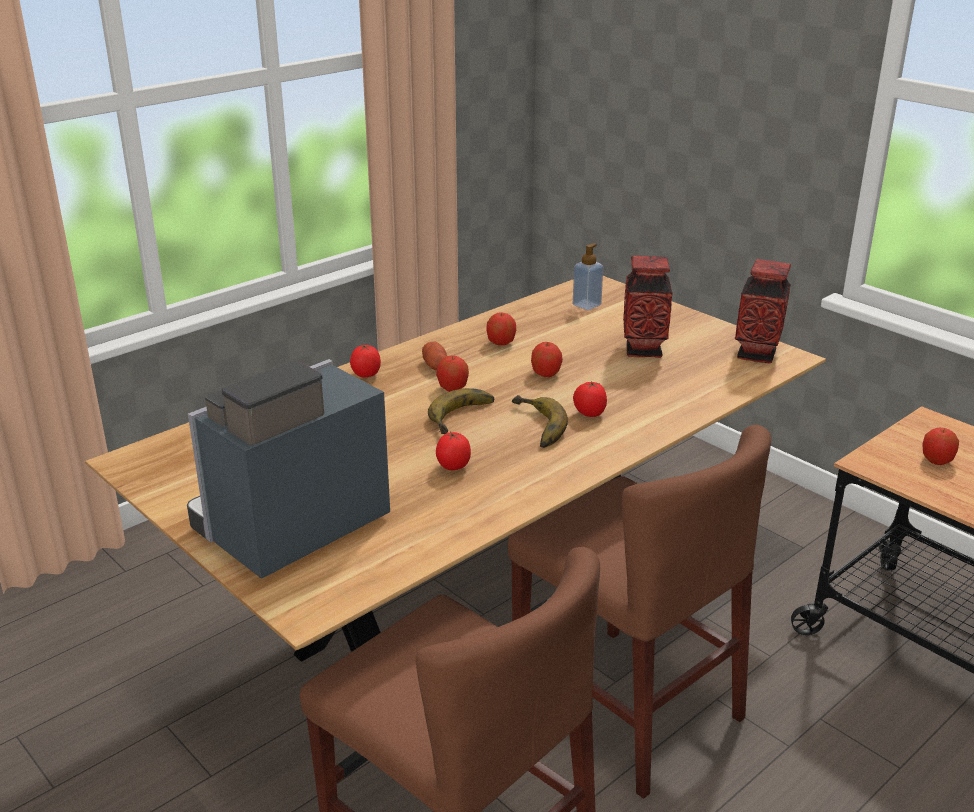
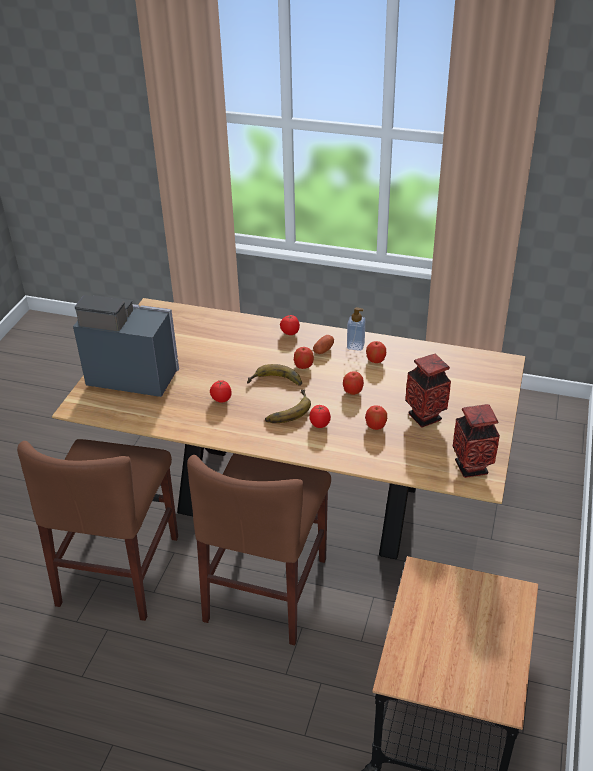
camera: 60 degrees right, 10 degrees up
soap dispenser [573,243,603,310] -> soap dispenser moved to [347,307,365,351]
apple [922,428,959,465] -> apple moved to [365,405,387,430]

